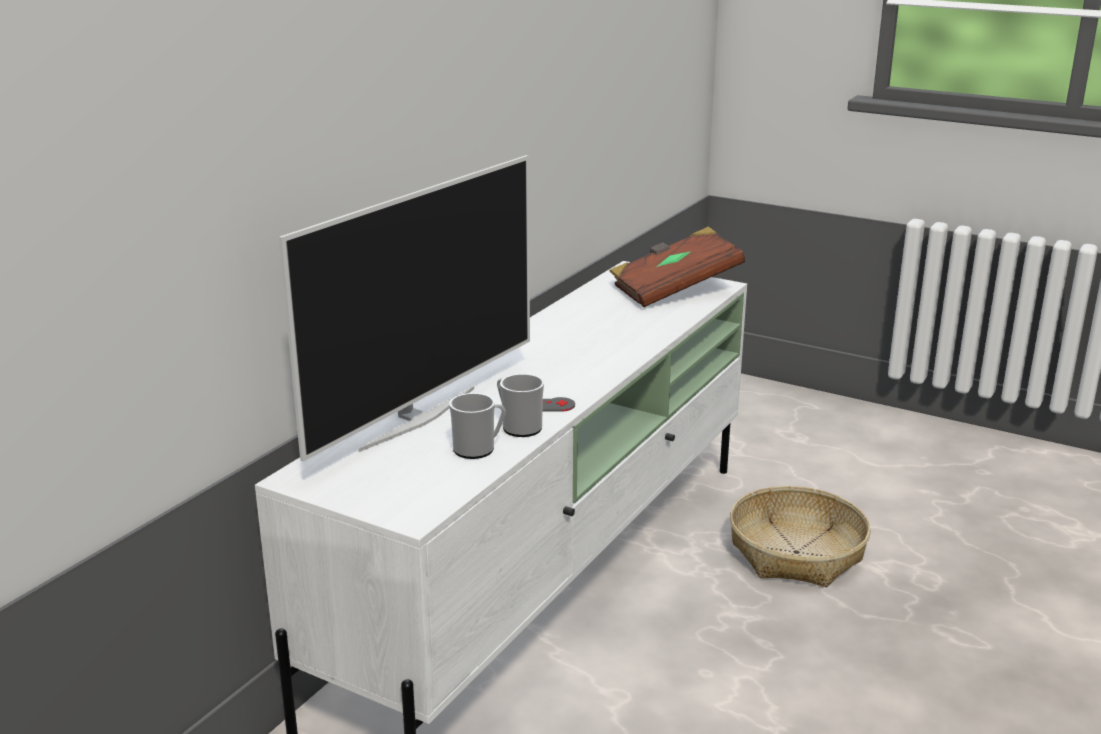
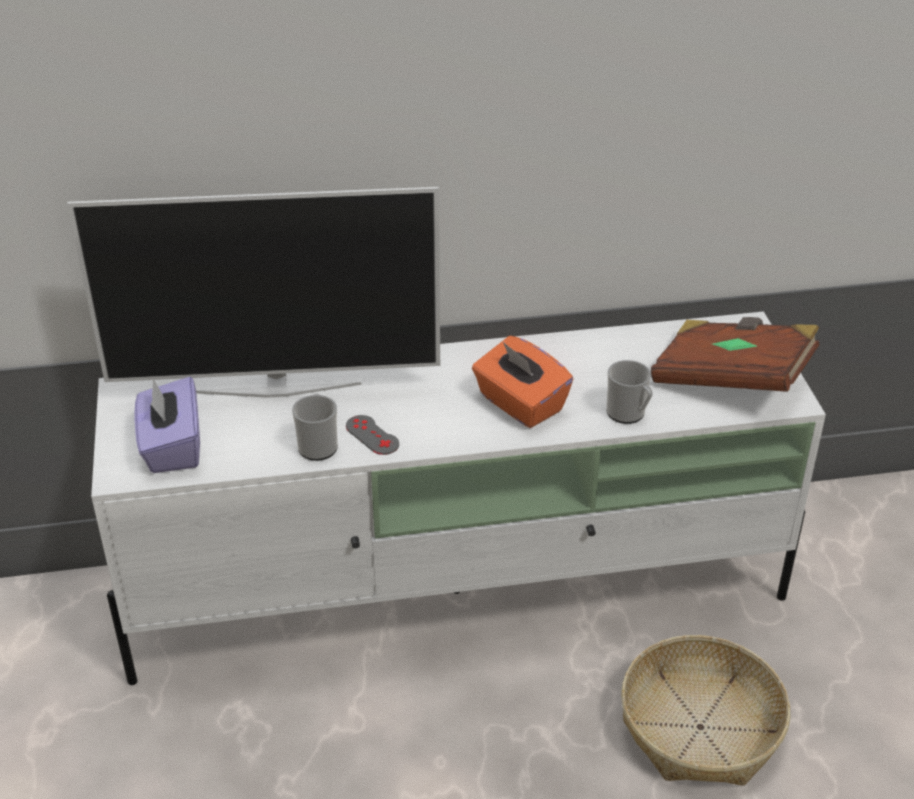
camera: 50 degrees right, 15 degrees up
mug [449,393,506,459] -> mug moved to [606,360,653,424]
none -> purple tissue box [134,377,200,473]
none -> orange tissue box [472,336,573,428]

